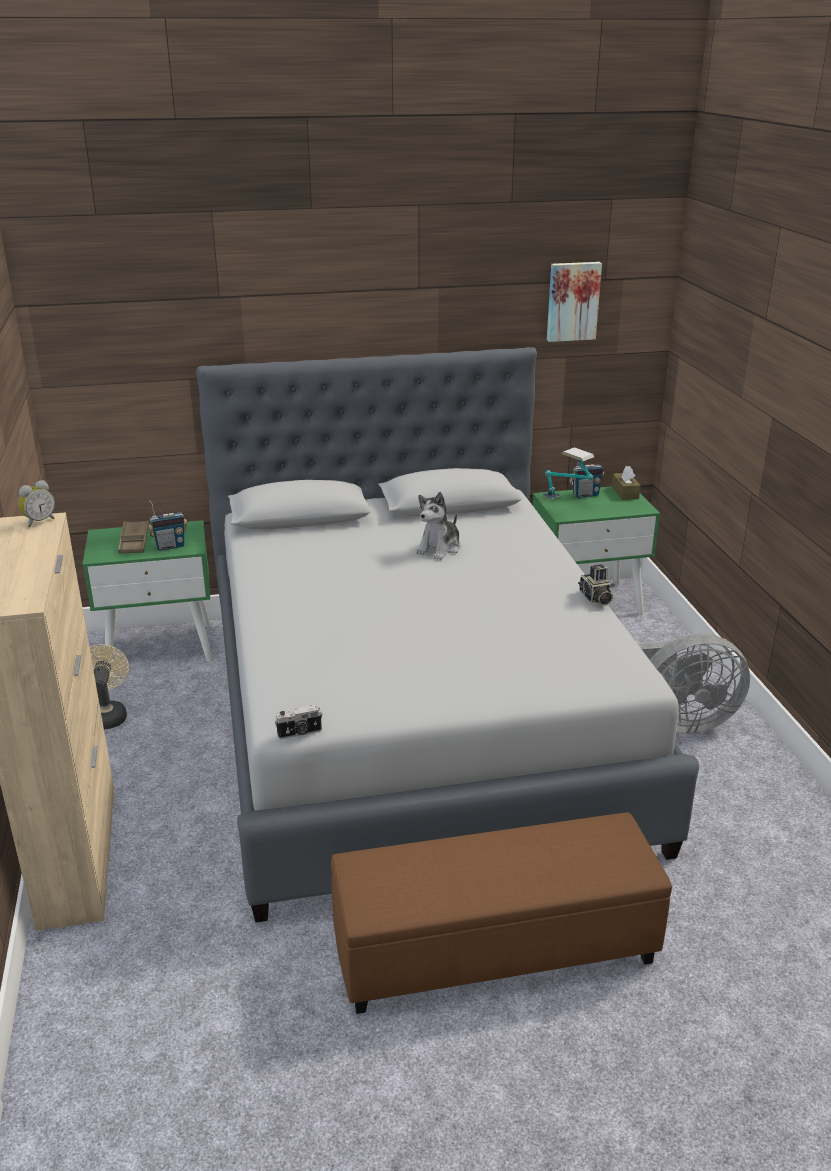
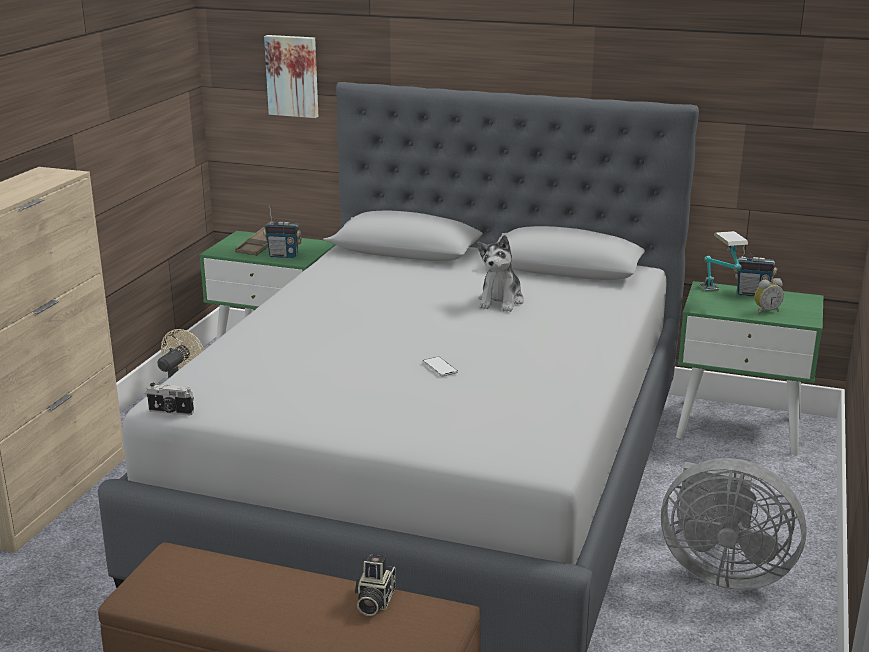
camera: 30 degrees right, 5 degrees down
alarm clock [18,480,55,527] -> alarm clock moved to [755,278,784,314]
plush toy [416,492,461,560] -> plush toy turned 45 degrees counterclockwise [477,235,524,312]
picture [547,262,602,342] -> picture moved to [264,35,318,118]
camera [578,564,613,606] -> camera moved to [355,554,396,616]
brown tissue box [612,466,641,500] -> none
none -> phone [422,356,458,377]

